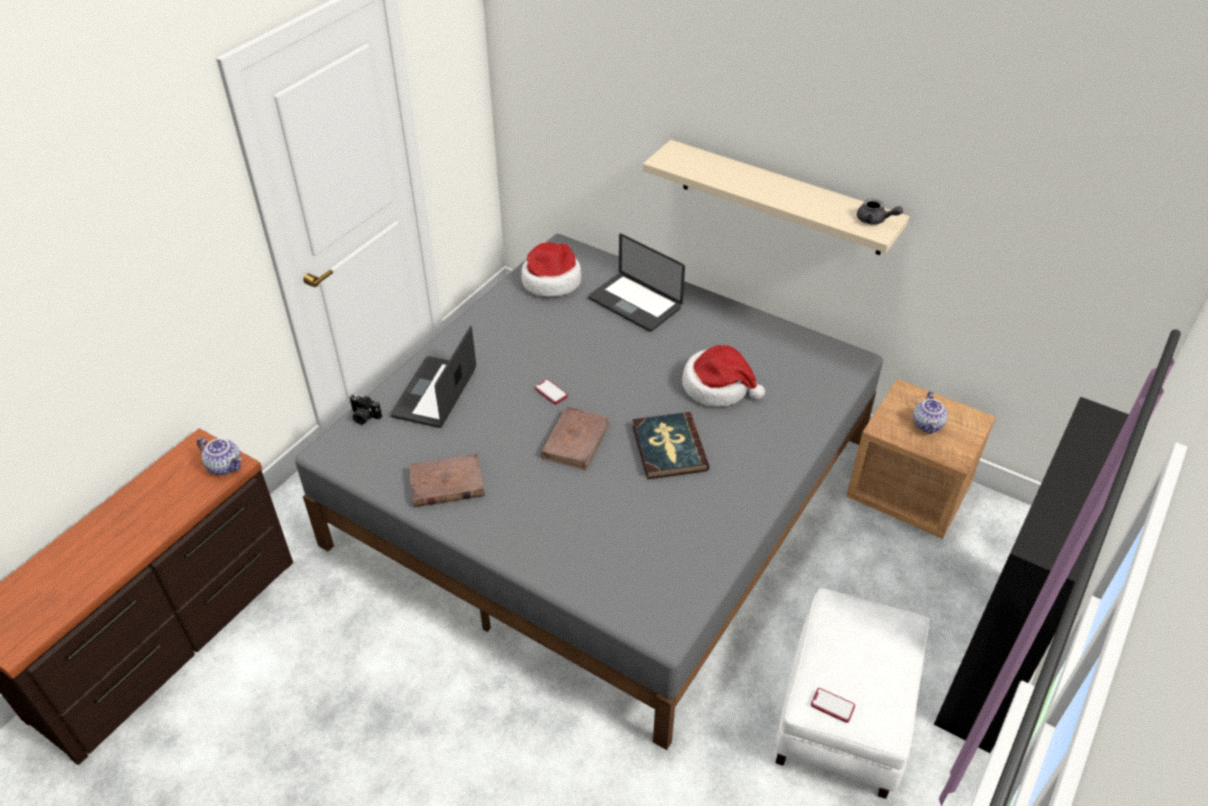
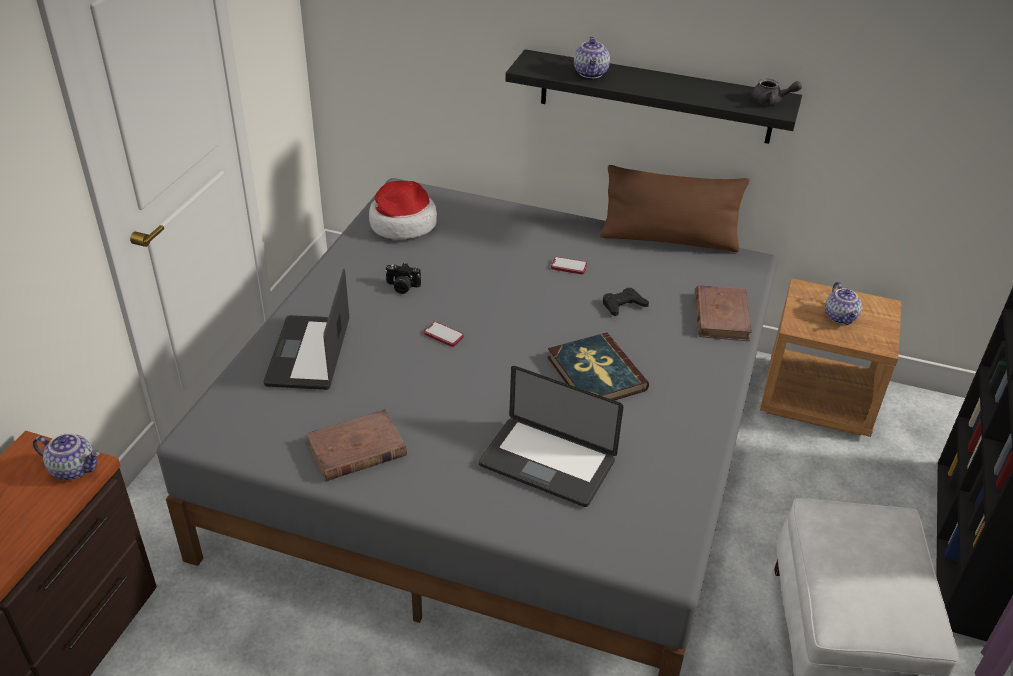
camera: 15 degrees left, 5 degrees down
camera [349,395,382,425] -> camera moved to [385,263,421,294]
brown book [540,407,610,470] -> brown book moved to [695,285,752,341]
laptop [588,234,685,332] -> laptop moved to [478,366,623,507]
beige shelf [643,140,910,255] -> black shelf [505,49,802,144]
hat [682,345,765,407] -> black game controller [603,288,649,316]
phone [811,688,855,723] -> phone moved to [551,257,587,274]
none -> teapot [574,36,610,78]
none -> brown pillow [600,165,750,252]

